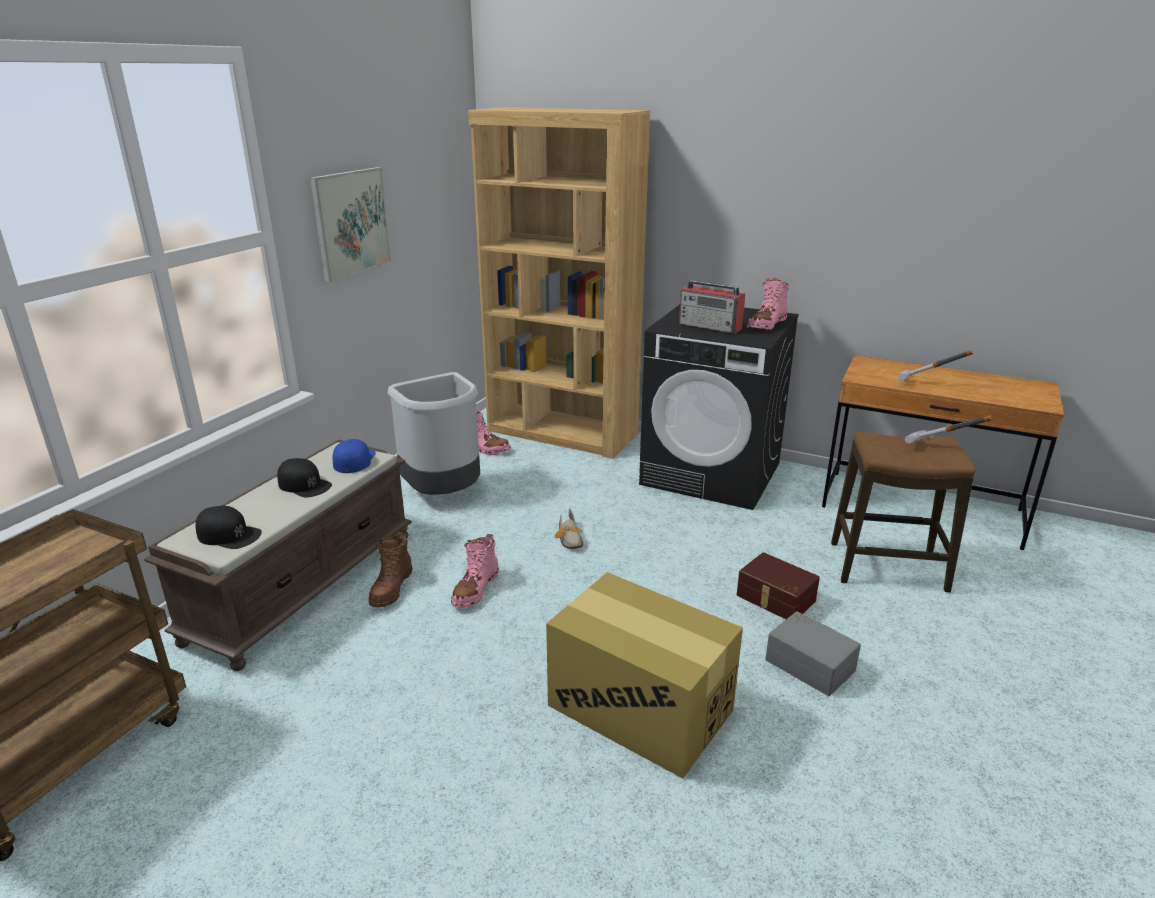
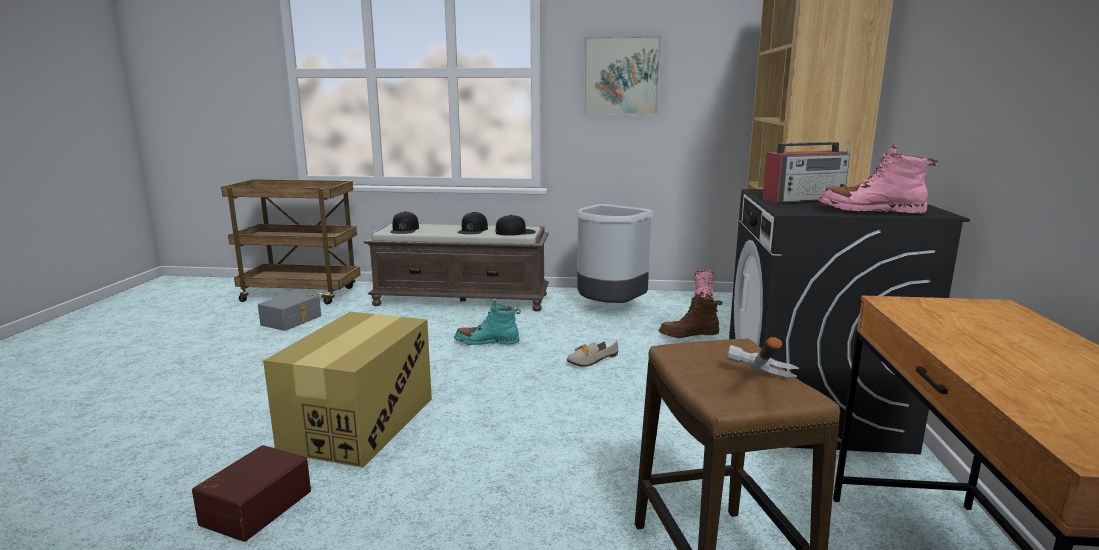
camera: 70 degrees right, 10 degrees down
blue cap [332,439,376,473] -> black cap [496,215,536,236]
brown boot [369,532,413,607] -> brown boot moved to [659,294,722,338]
pink boot [451,534,499,608] -> turquoise boot [454,301,521,345]
radio [679,280,745,334] -> radio turned 120 degrees counterclockwise [762,139,850,203]
brown storage box [737,552,820,619] -> brown storage box moved to [192,445,311,542]
grey storage box [765,611,861,696] -> grey storage box moved to [258,291,321,331]
hammer [898,350,973,381] -> none

